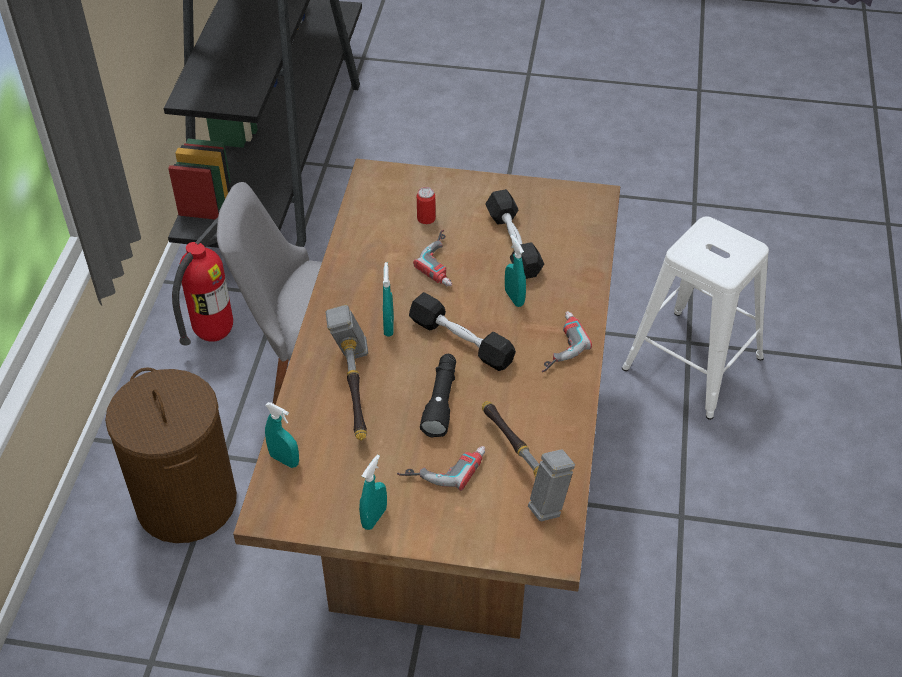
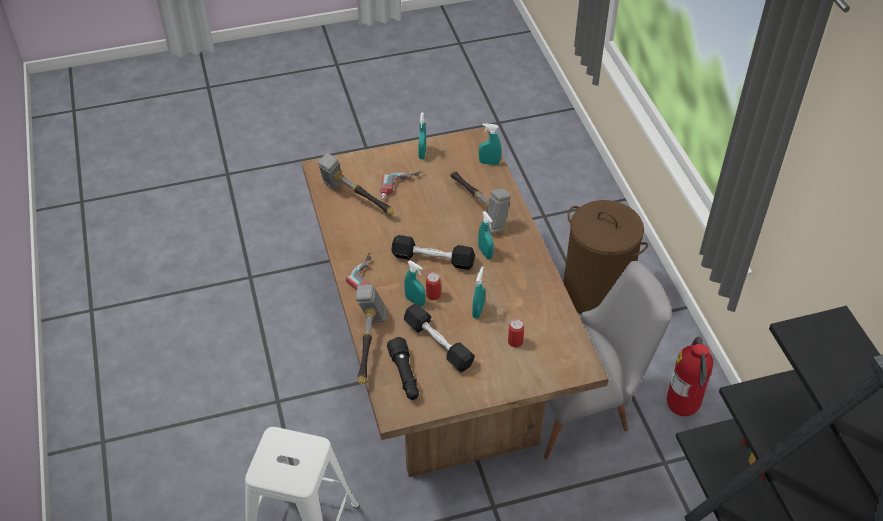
camera: 155 degrees right, 0 degrees up
power drill [413,230,452,286] -> turquoise spray bottle [472,266,485,319]
black flashlight [420,354,456,438] -> black flashlight moved to [387,337,419,400]
none -> hammer [355,284,387,384]
none -> can [426,272,441,300]

